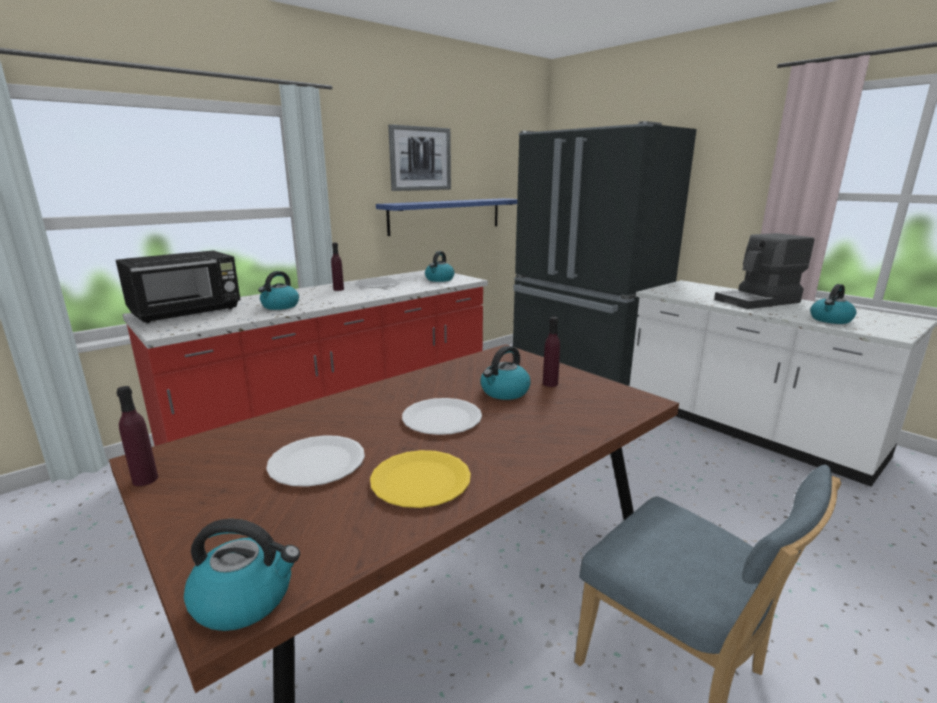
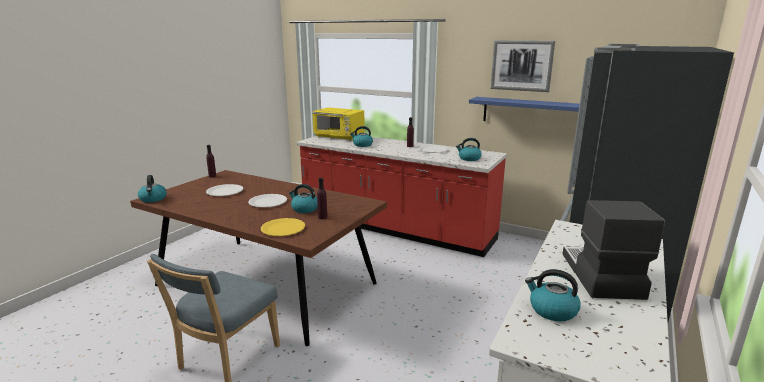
camera: 70 degrees right, 0 degrees up
black microwave [116,250,240,323] -> yellow microwave [312,107,365,141]
yellow plate [370,450,471,508] -> yellow plate moved to [261,218,305,236]
coffee machine [714,233,815,309] -> coffee machine turned 45 degrees clockwise [562,200,665,300]

